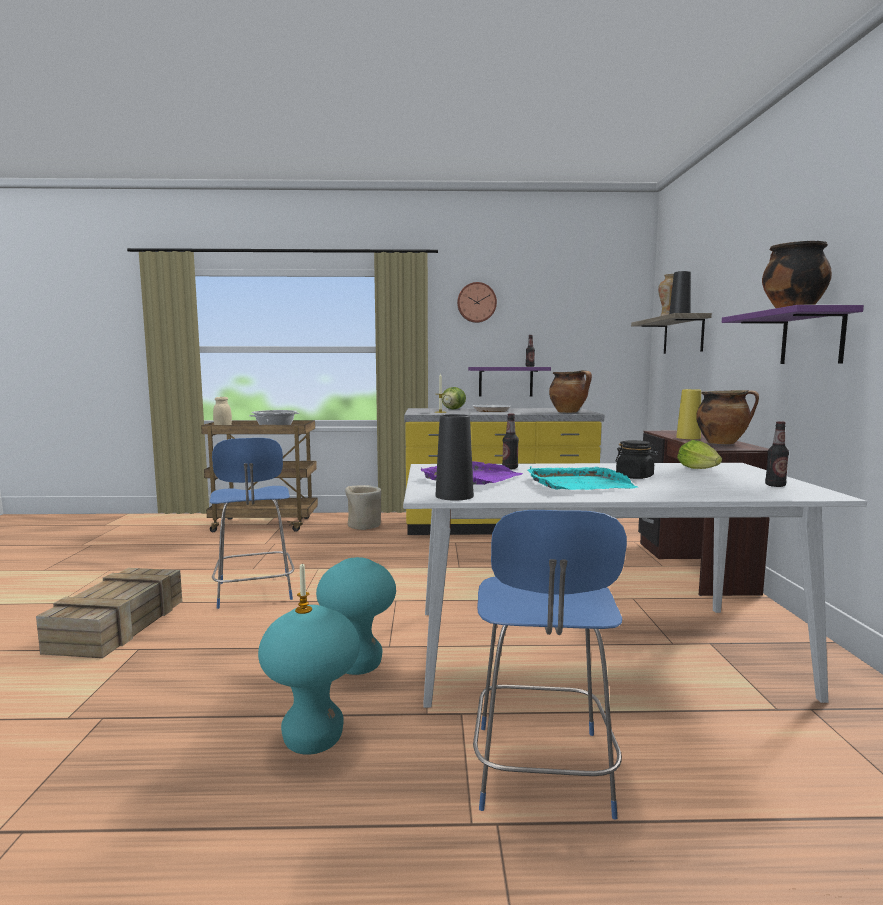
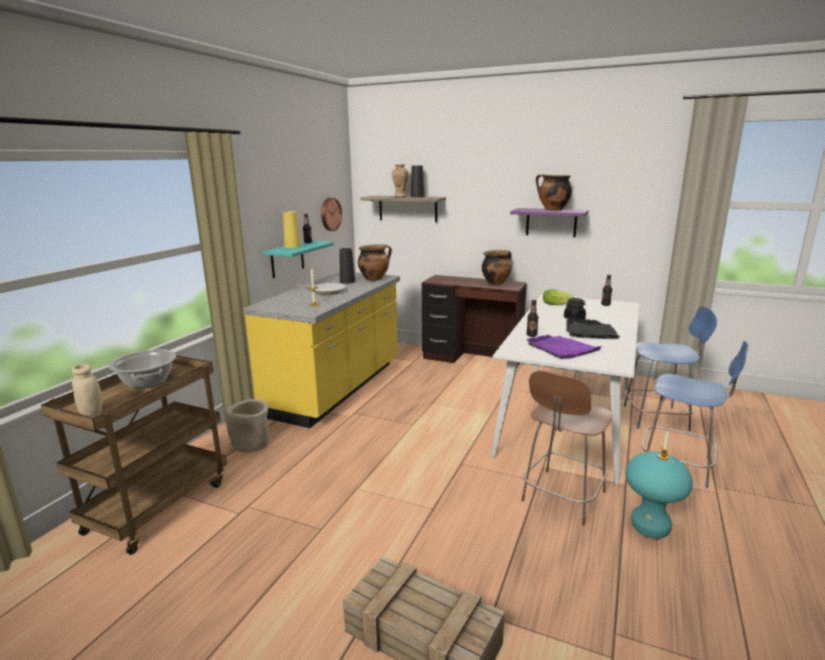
camera: 65 degrees left, 10 degrees up
blue chair [210,438,295,609] -> blue chair moved to [624,306,717,431]
turquoise stool [316,557,396,675] -> brown chair [521,371,612,526]
black vase [435,414,474,500] -> black vase moved to [340,248,355,284]
lettuce [442,387,466,410] -> none
wall clock [457,282,497,323] -> wall clock moved to [321,198,342,231]
purple shelf [468,367,551,396] -> turquoise shelf [263,241,334,278]
turquoise tray [528,466,638,490] -> black tray [566,318,621,339]
yellow vase [676,389,701,439] -> yellow vase moved to [283,211,301,248]

